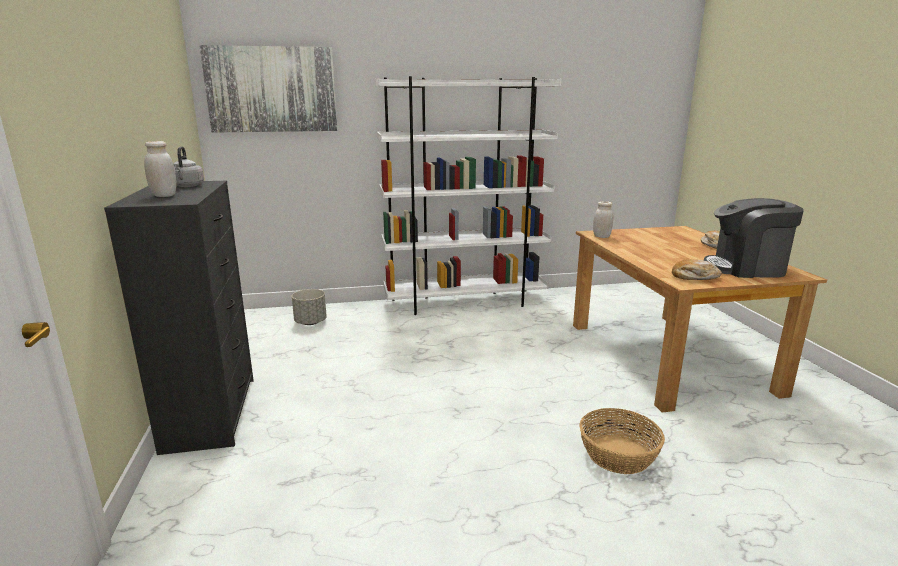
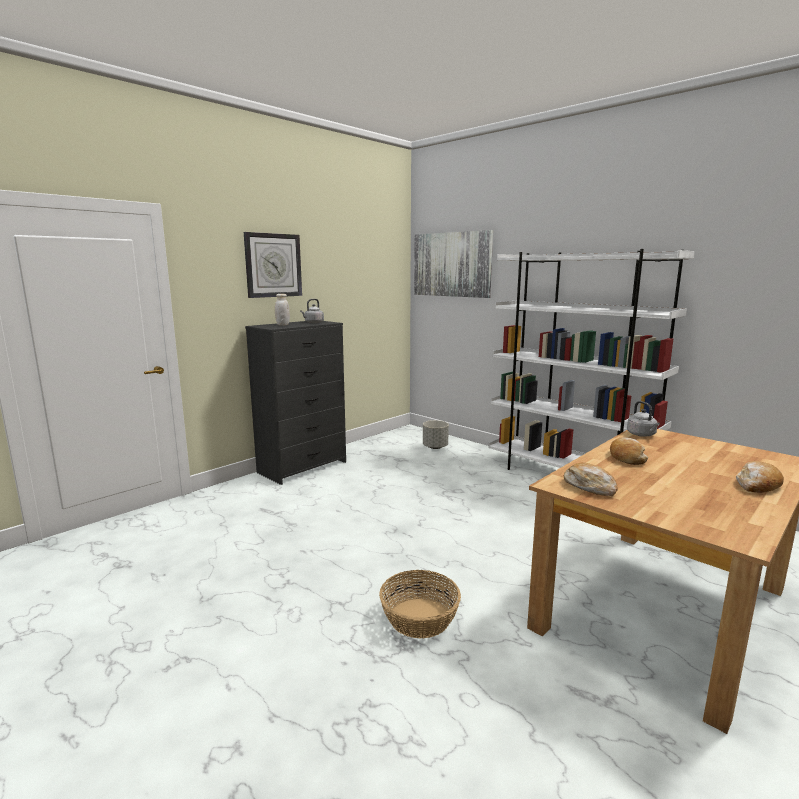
camera: 55 degrees right, 5 degrees down
white jar [593,201,613,238] -> grey kettle [627,401,660,437]
coffee machine [704,198,804,278] -> none
none -> wall clock [244,232,302,298]
none -> bread [610,437,648,465]

